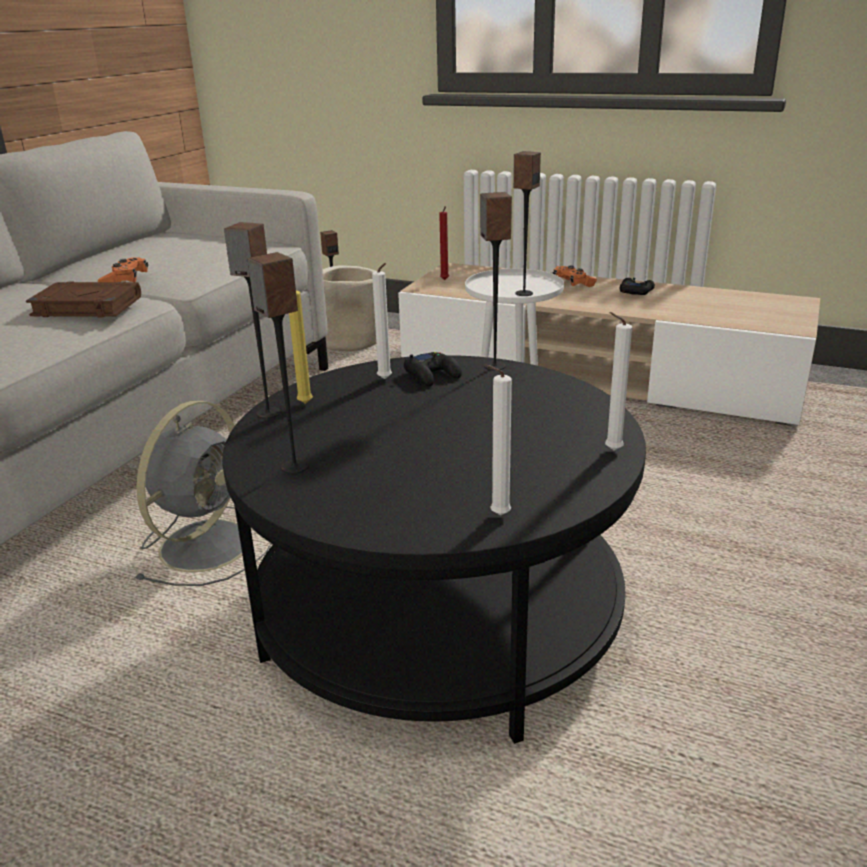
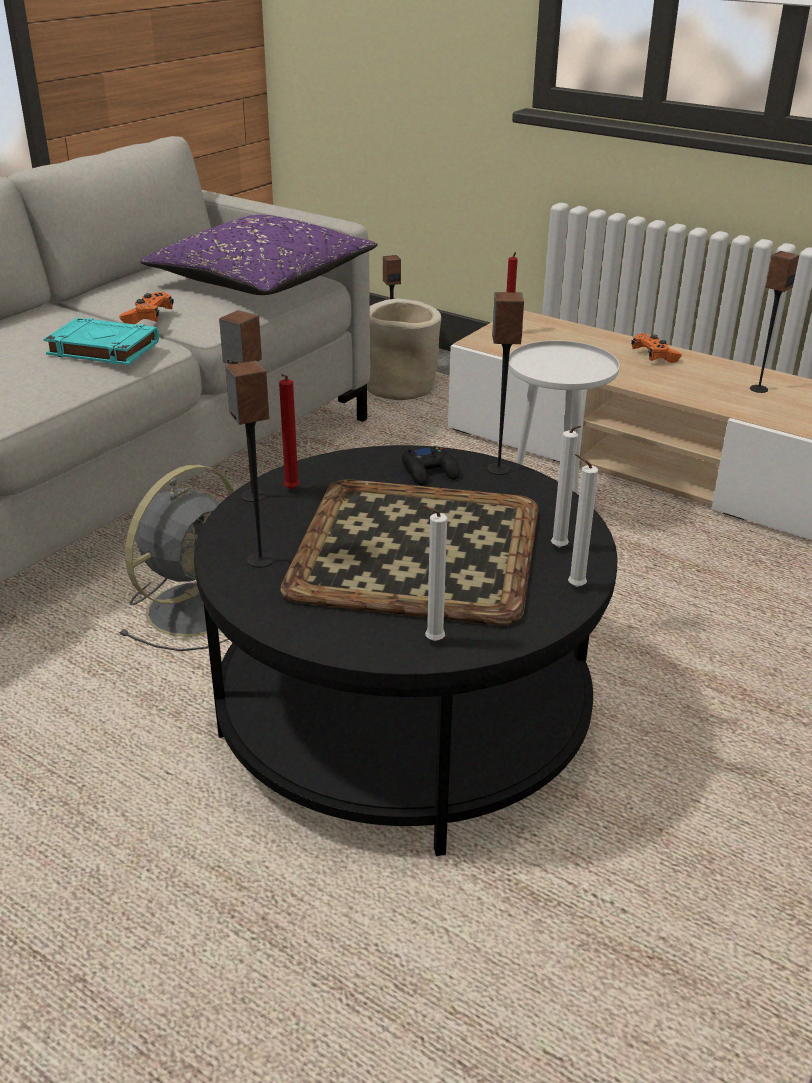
camera: 10 degrees right, 5 degrees up
brown book [26,282,141,317] -> turquoise book [44,318,159,365]
yellow candle [289,291,313,404] -> red candle [279,374,300,489]
white candle [372,263,392,379] -> white candle moved to [551,425,582,548]
speaker [513,151,541,296] -> speaker moved to [750,251,799,393]
black game controller [620,278,655,295] -> none
none -> purple pillow [140,215,377,295]
none -> tray [280,480,538,626]

